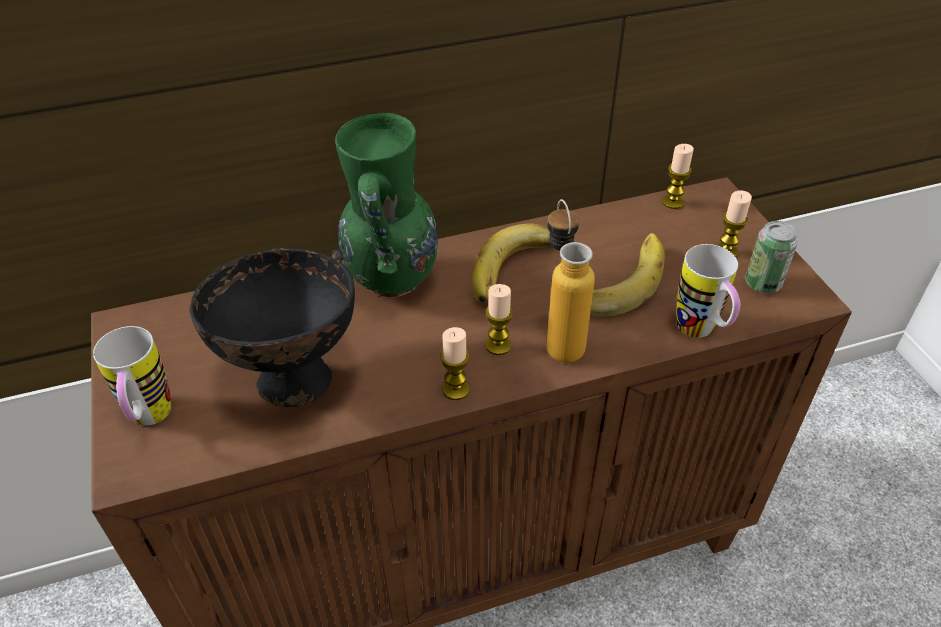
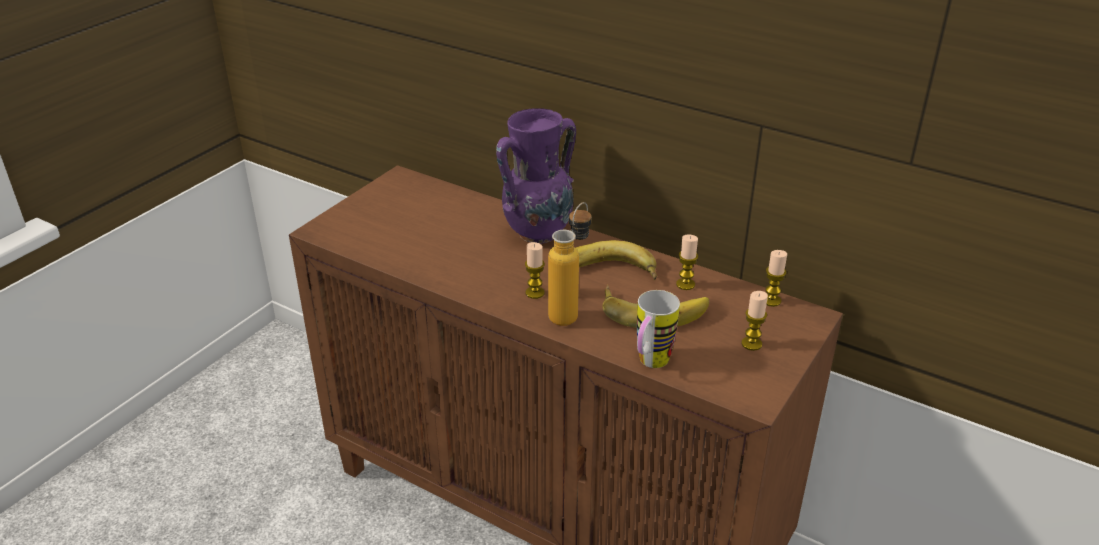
camera: 50 degrees right, 10 degrees down
mug [93,326,171,426] -> none
black bowl [190,248,355,407] -> none
green vase [335,113,438,298] -> purple vase [496,108,576,244]
candle [440,327,470,400] -> candle moved to [676,234,698,290]
can [745,221,798,293] -> none

